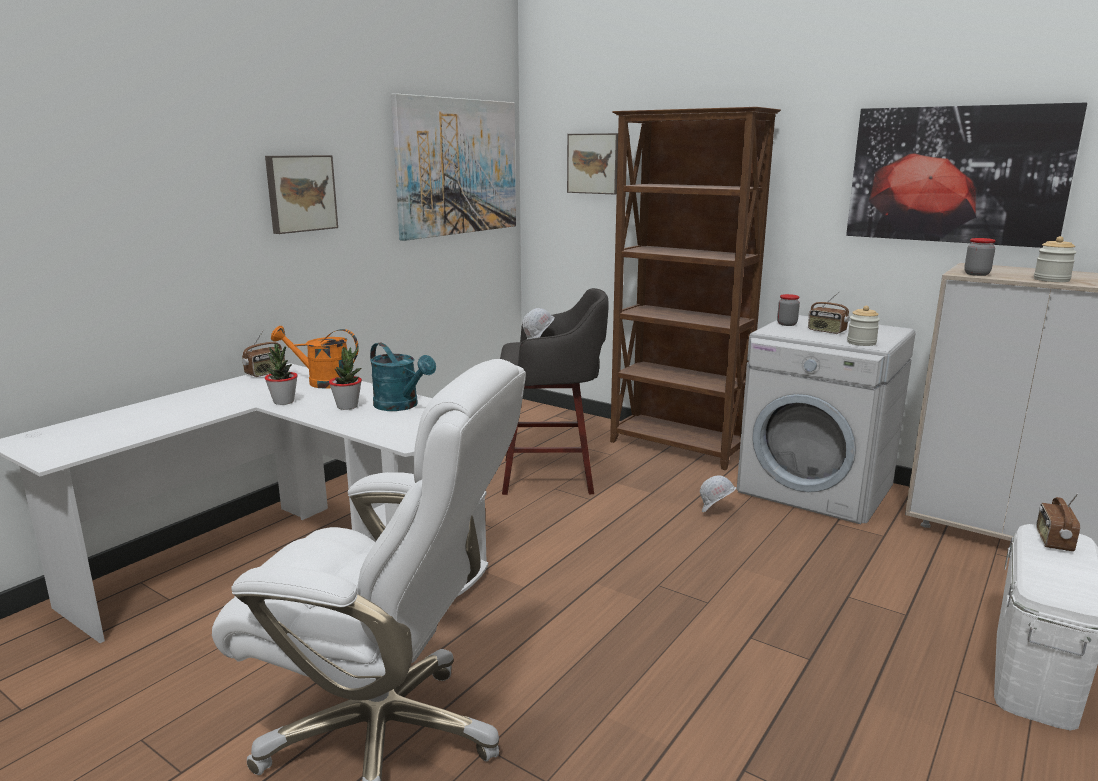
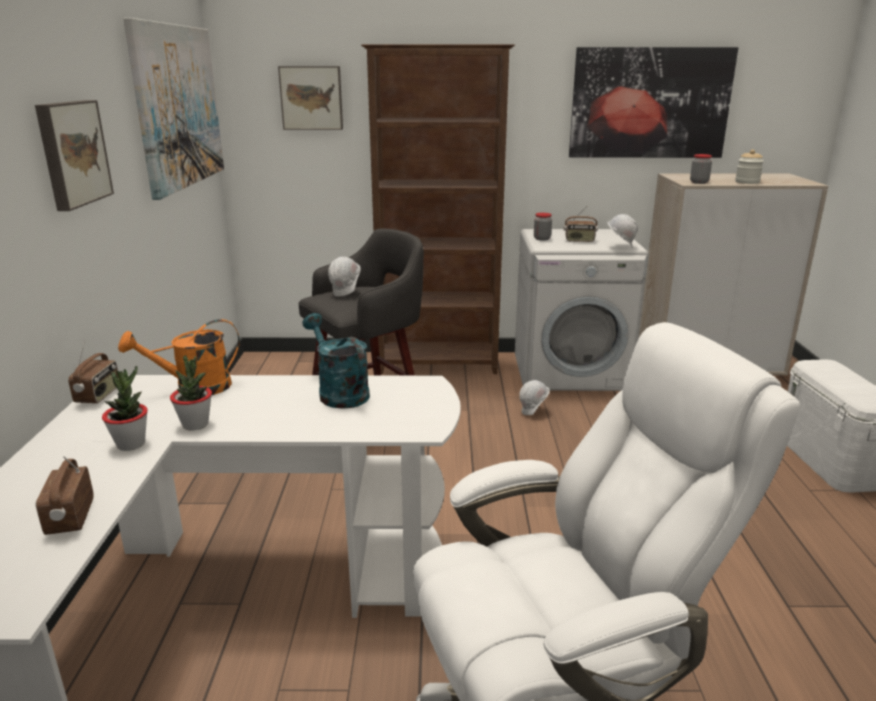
camera: 35 degrees left, 5 degrees up
potted plant [329,347,362,410] -> potted plant moved to [102,366,148,451]
turquoise watering can [370,342,436,411] -> turquoise watering can turned 135 degrees counterclockwise [302,313,370,409]
jar [847,306,880,346] -> white hard hat [607,214,638,248]
radio [1036,493,1080,551] -> radio moved to [35,456,93,535]

